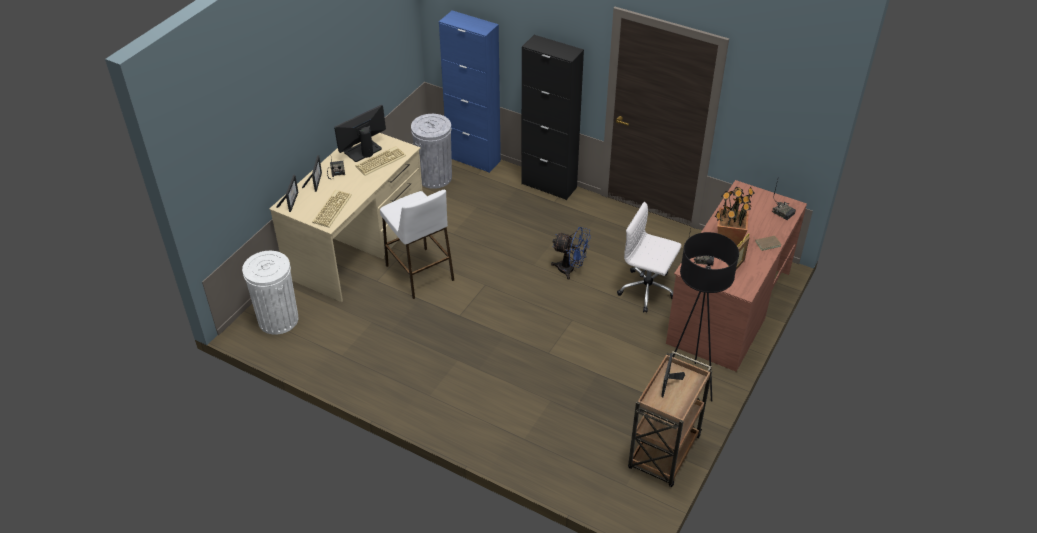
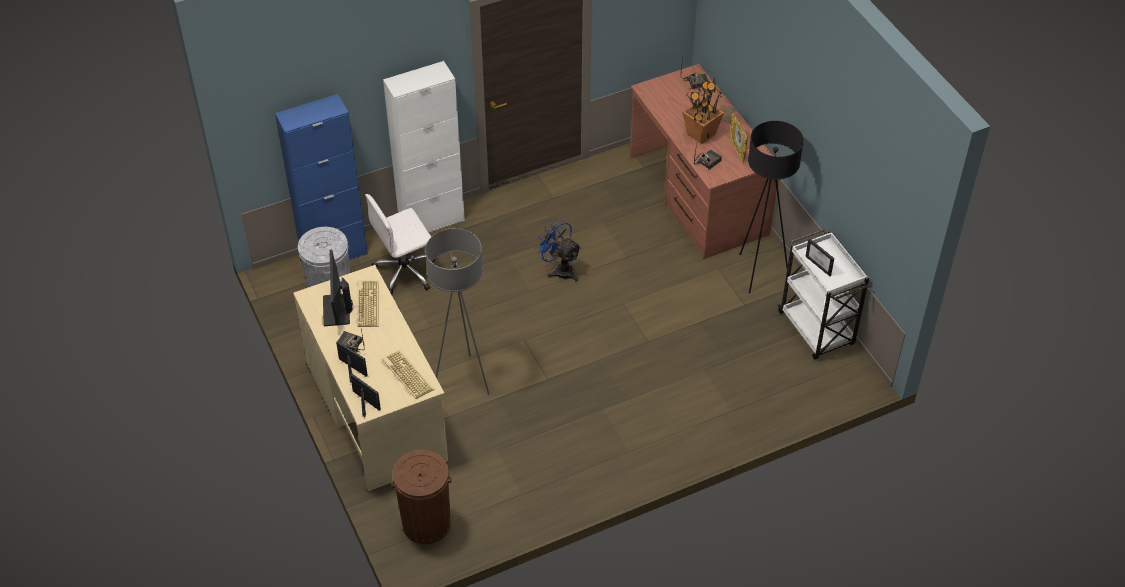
camera: 55 degrees left, 5 degrees up
white trash can [242,251,299,335] -> brown trash can [392,450,451,544]
white stool [380,190,454,299] -> grey floor lamp [425,228,489,395]
black cabinet [521,35,584,200] -> white cabinet [383,61,465,232]
blue fan [551,227,591,279] -> blue fan turned 105 degrees counterclockwise [535,219,581,282]
white office chair [617,202,682,313] -> white office chair moved to [365,194,435,294]
brown cart [628,351,712,487] -> white cart [778,229,870,359]

